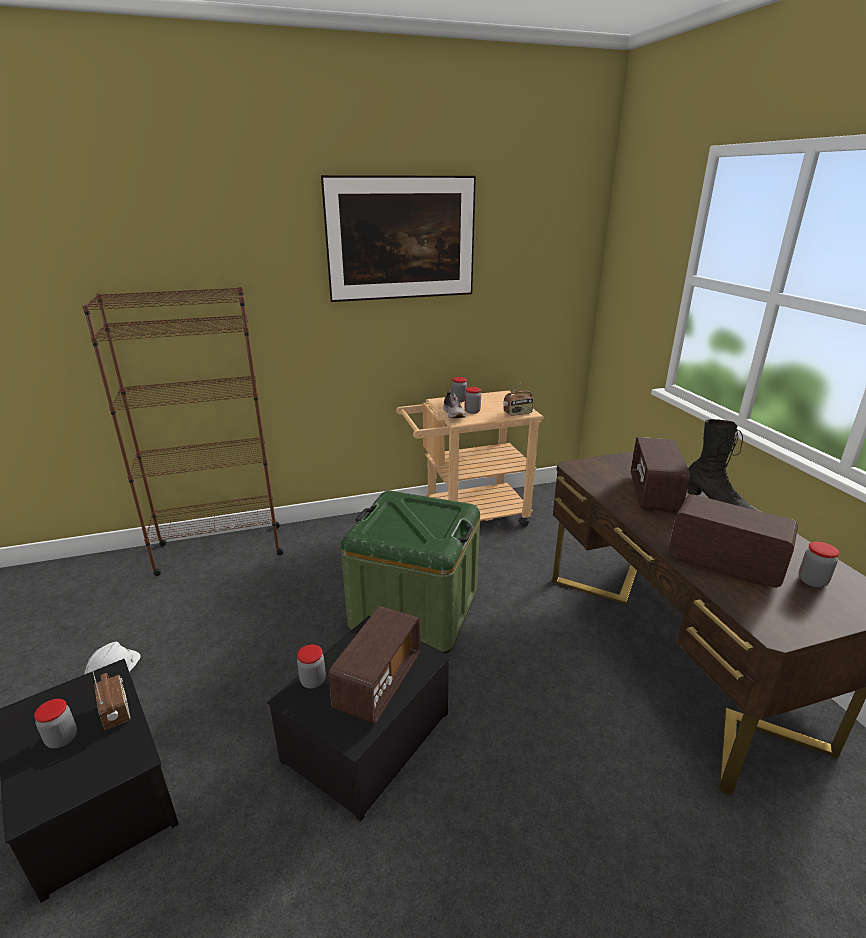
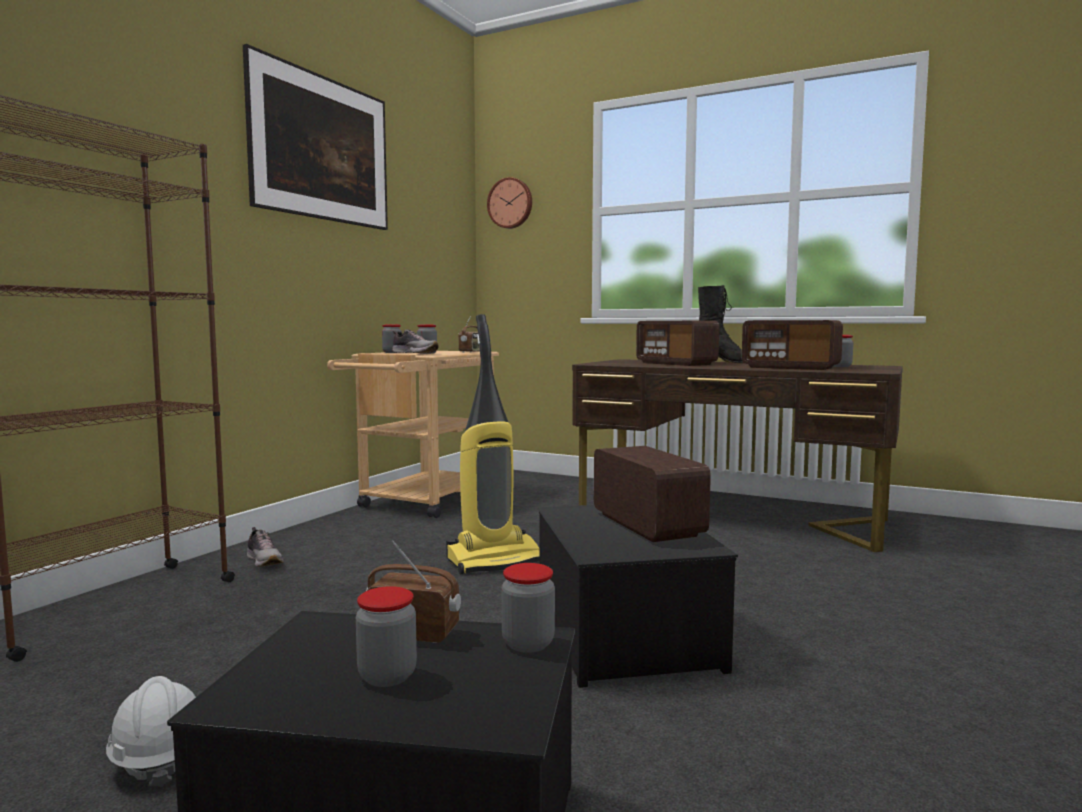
camera: 45 degrees left, 20 degrees down
jar [297,645,326,689] -> jar moved to [502,563,555,653]
green storage box [341,491,480,653] -> vacuum cleaner [446,314,539,574]
radio [669,494,798,587] -> radio turned 135 degrees counterclockwise [742,320,843,370]
none -> shoe [247,527,284,567]
none -> wall clock [487,177,532,229]

